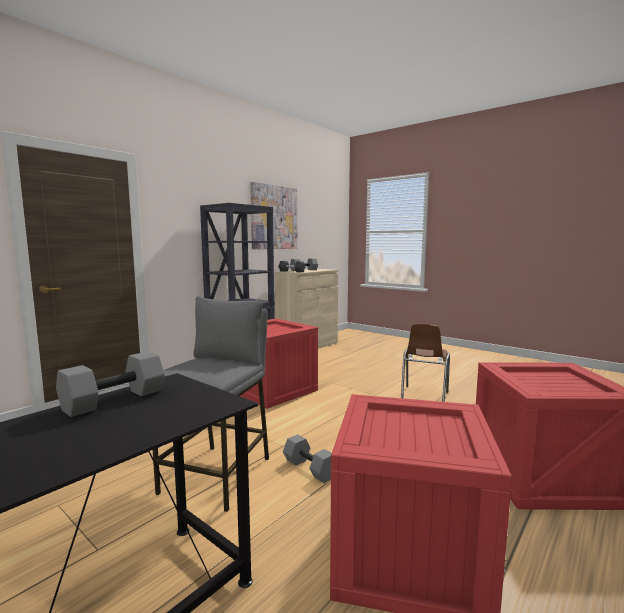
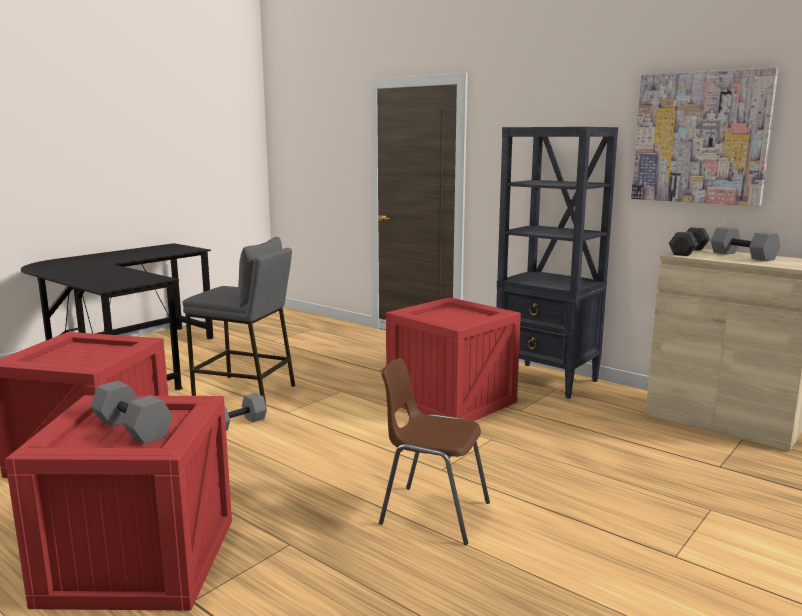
camera: 90 degrees right, 5 degrees up
grey dumbbell [56,351,165,417] -> grey dumbbell moved to [90,381,173,444]

